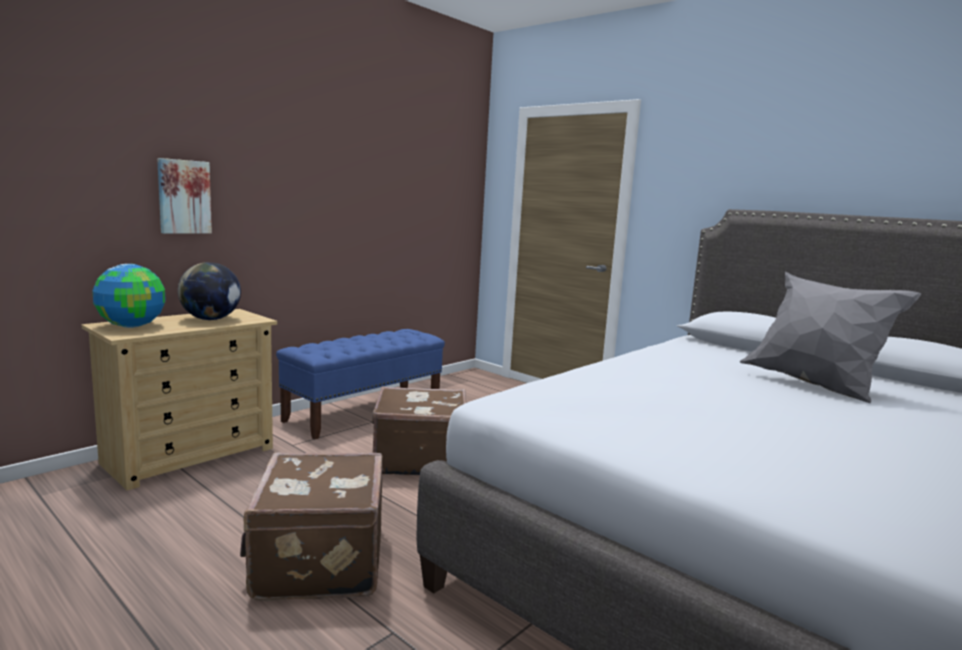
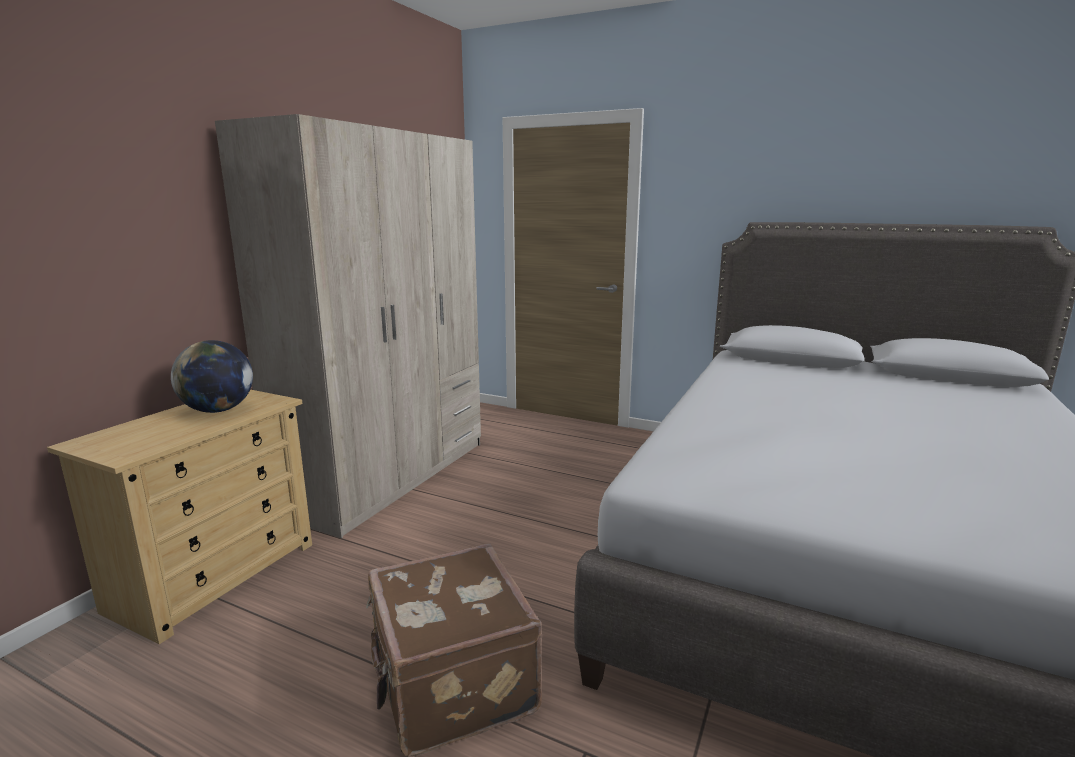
camera: 15 degrees left, 5 degrees up
globe [92,264,166,328] -> none
picture [157,158,212,234] -> none
blue bench [276,329,445,439] -> beige wardrobe [215,114,481,538]
brown suitcase [372,387,466,475] -> none
grey pillow [740,271,922,403] -> none

